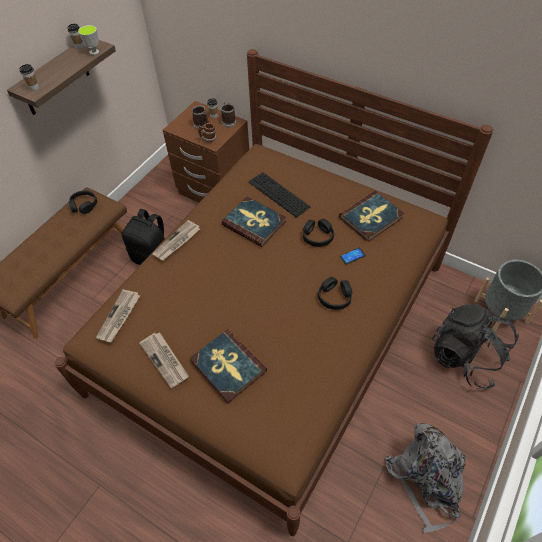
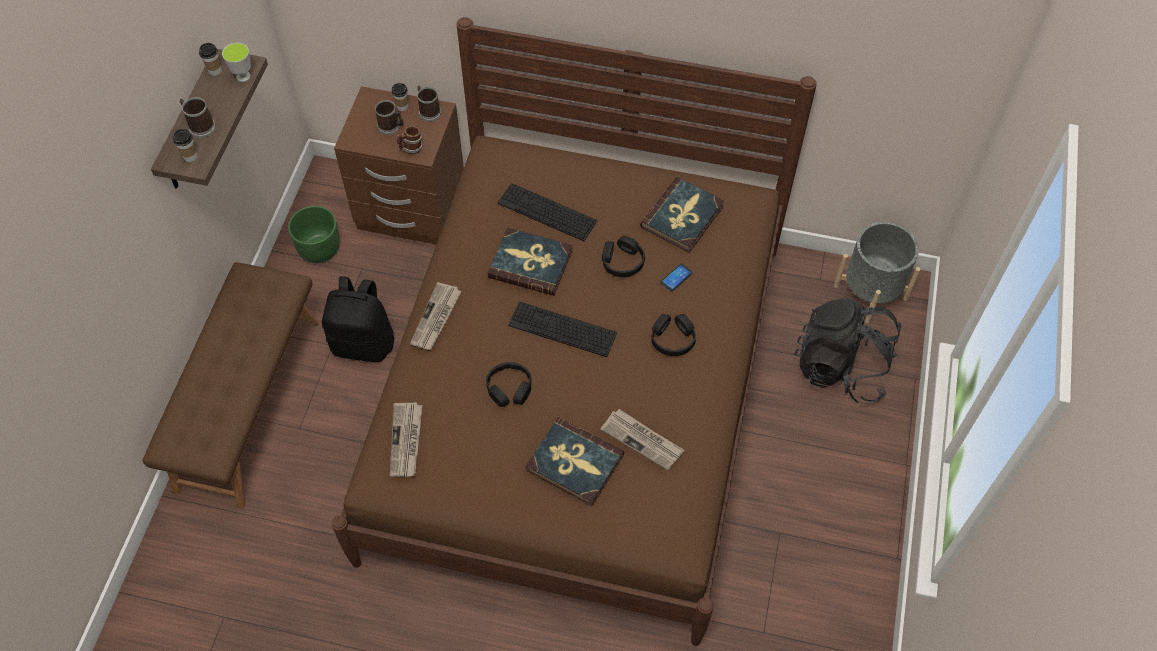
camera: 20 degrees left, 5 degrees up
black headphones [69,190,97,214] -> black headphones moved to [486,362,531,407]
newspaper [139,332,189,388] -> newspaper moved to [600,409,684,471]
grey backpack [385,423,467,533] -> none
none -> mug [179,97,216,138]
none -> green planter [288,206,340,263]
none -> keyboard [508,302,617,357]

